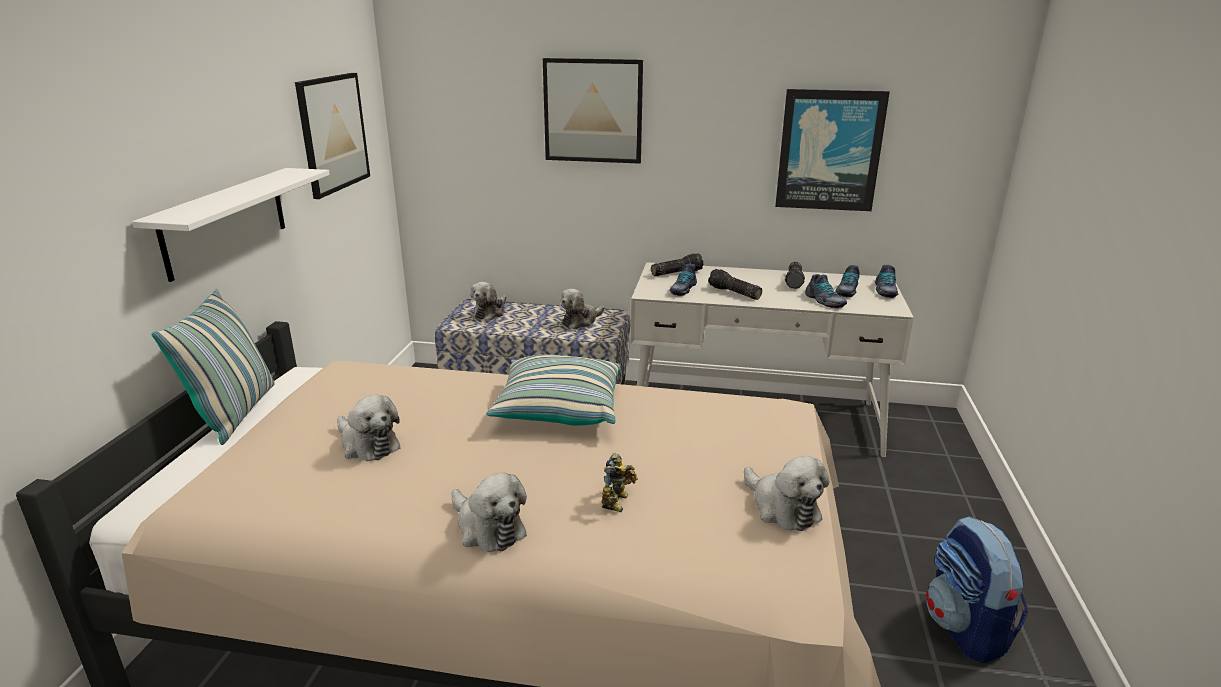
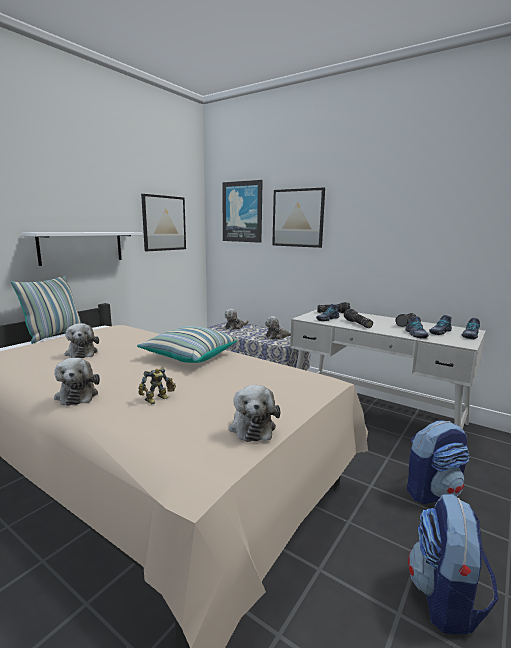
camera: 25 degrees right, 10 degrees down
picture [775,89,890,211] -> picture moved to [222,180,263,243]
none -> backpack [407,421,470,504]

